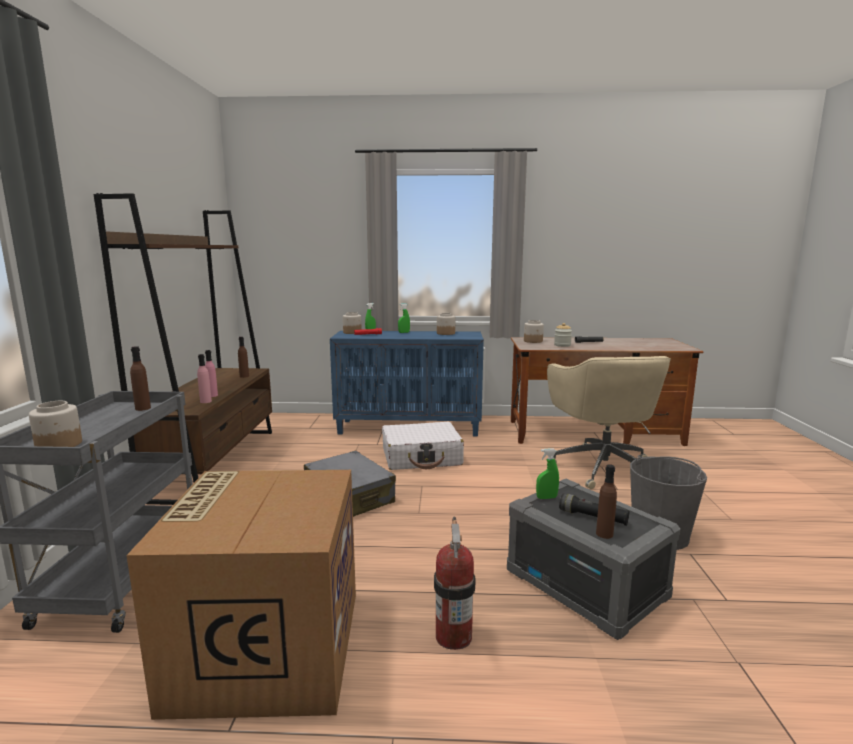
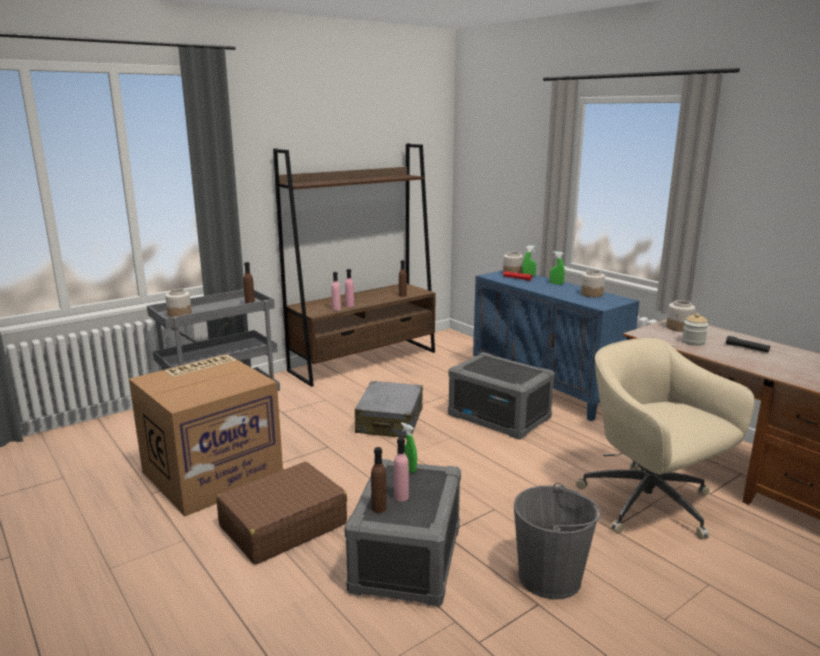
camera: 50 degrees right, 5 degrees up
white suitcase [382,422,464,470] -> grey storage box [448,352,555,440]
fire extinguisher [434,517,476,650] -> brown suitcase [216,462,347,564]
beige office chair [547,356,671,489] -> beige office chair turned 105 degrees clockwise [576,338,755,539]
black flashlight [559,493,630,526] -> pink bottle [394,437,409,501]

